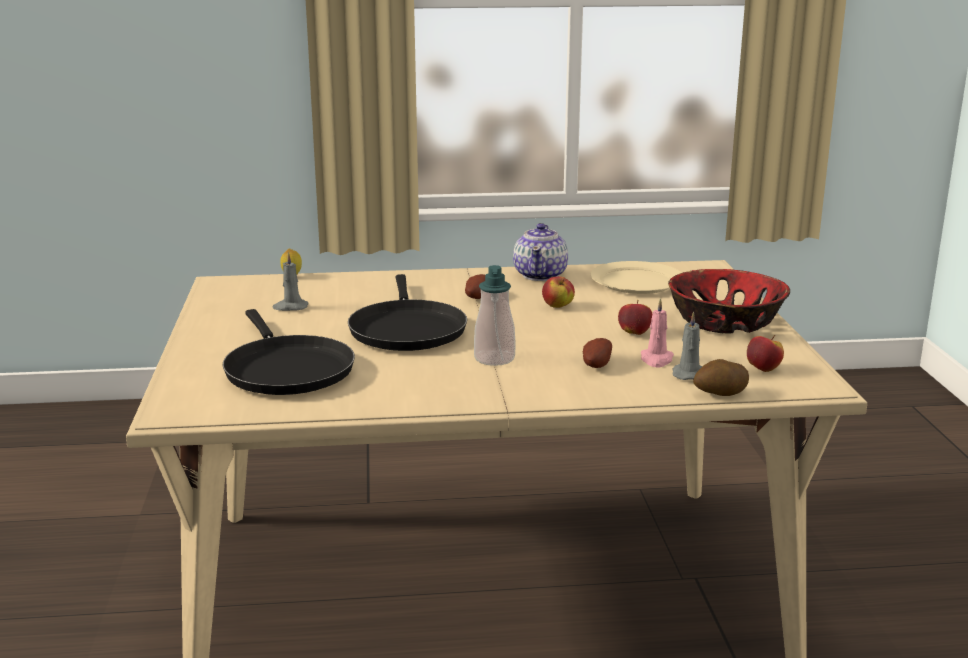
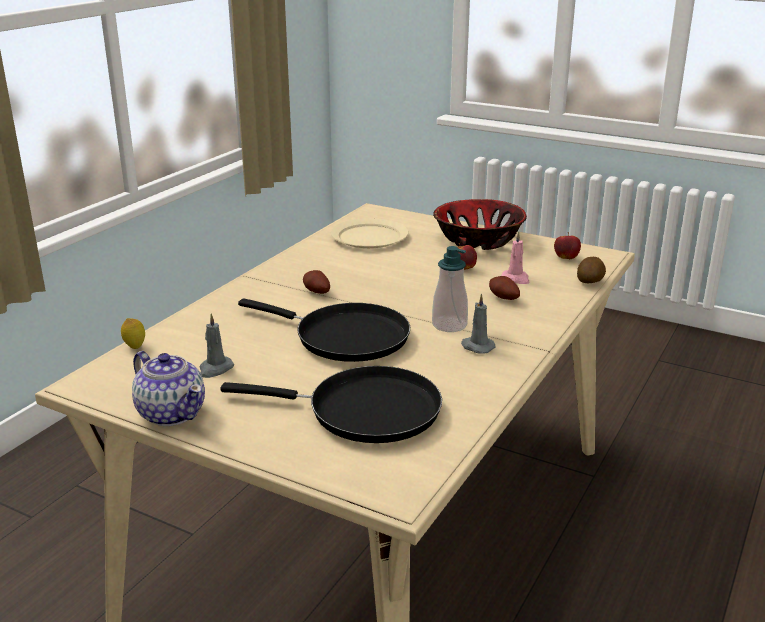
camera: 55 degrees left, 5 degrees up
teapot [513,223,568,281] -> teapot moved to [132,351,205,426]
apple [542,276,575,308] -> none
grey candle [672,311,702,380] -> grey candle moved to [461,294,495,354]

